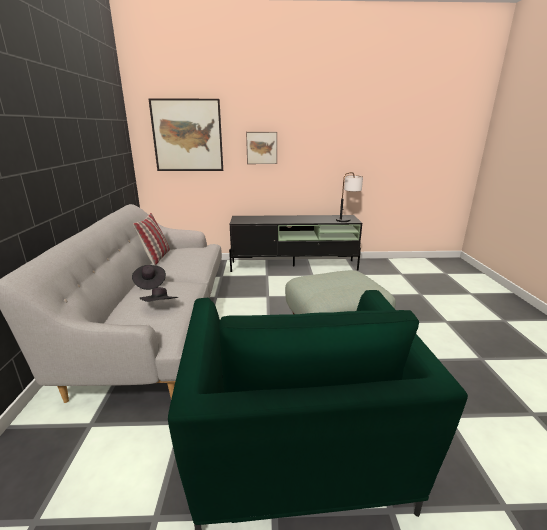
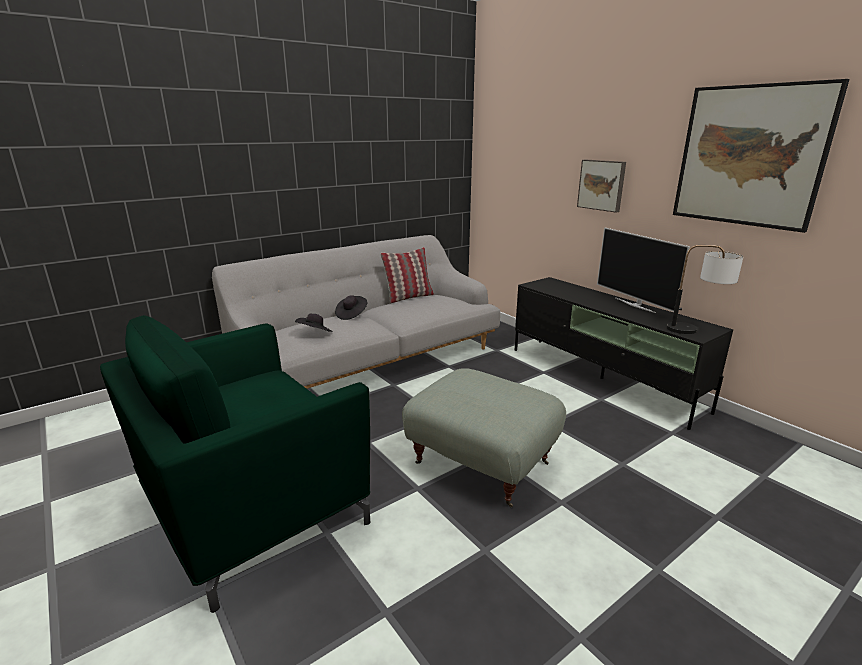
camera: 55 degrees right, 0 degrees up
picture [149,99,223,171] -> picture moved to [673,79,850,233]
none -> television [597,227,690,313]

